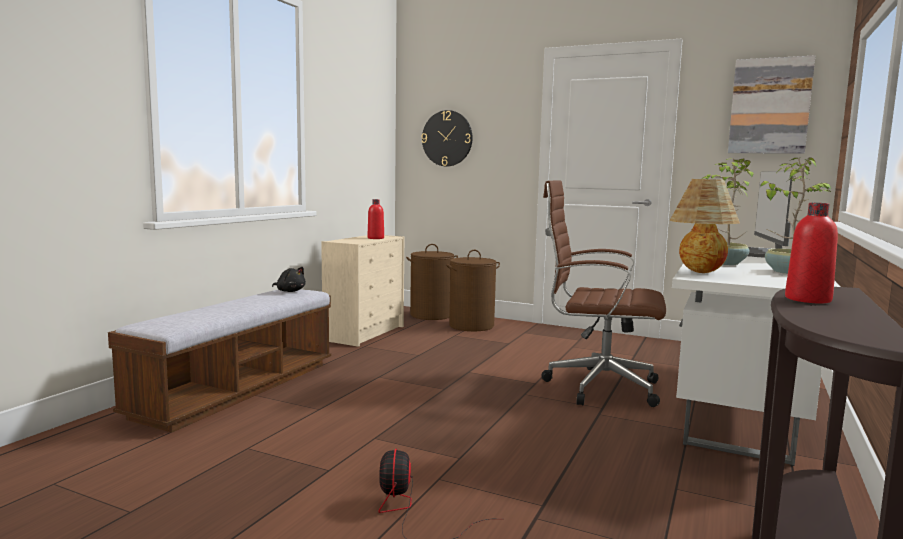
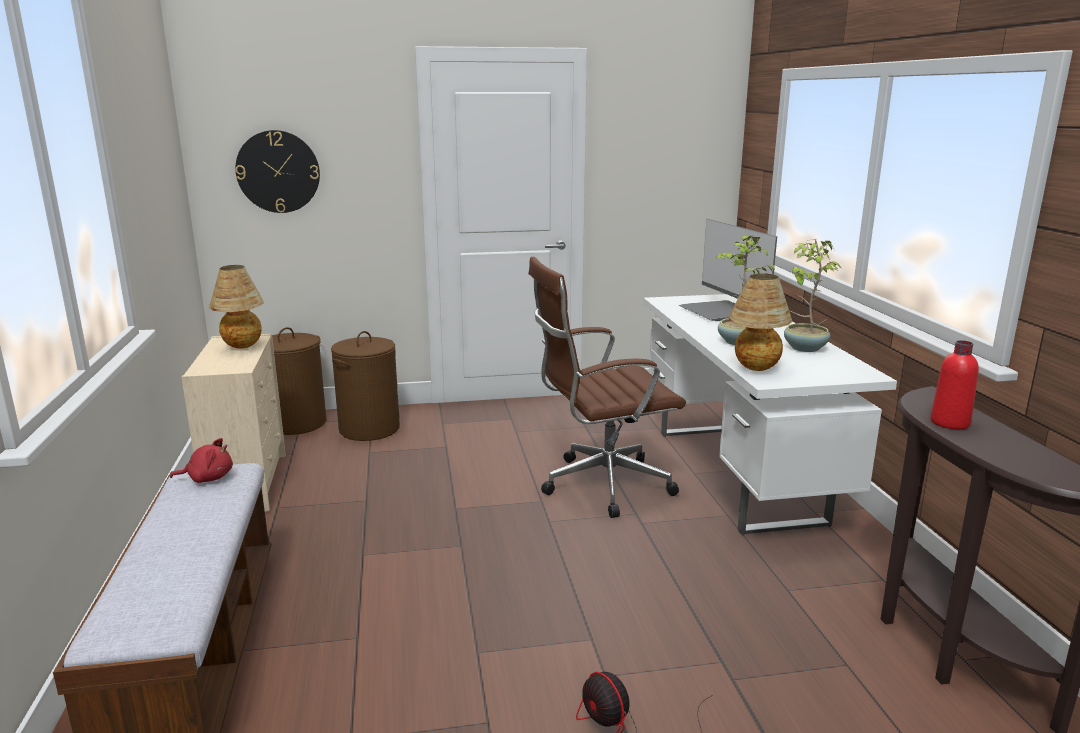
camera: 35 degrees left, 10 degrees up
black plush toy [272,267,306,292] -> red plush toy [170,438,233,483]
red bottle [367,199,384,239] -> table lamp [209,265,264,349]
picture [728,55,815,154] -> none

